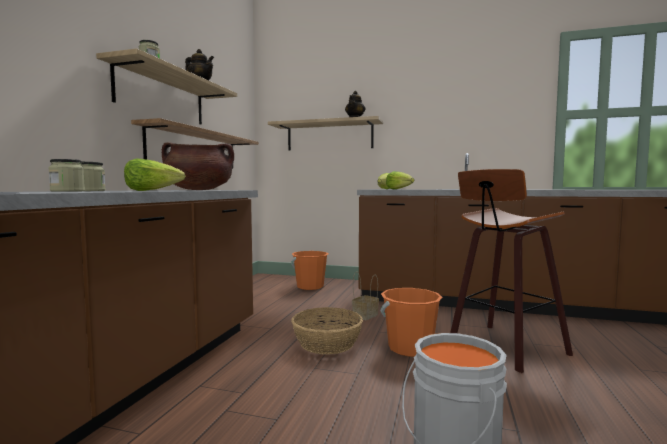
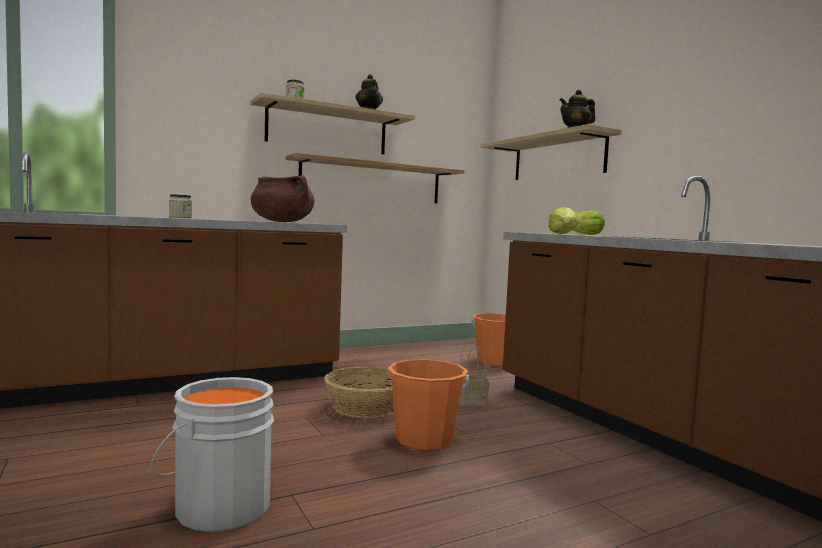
camera: 45 degrees right, 0 degrees up
jar [48,159,85,192] -> none
lettuce [124,159,185,191] -> none
stool [450,169,573,373] -> none

